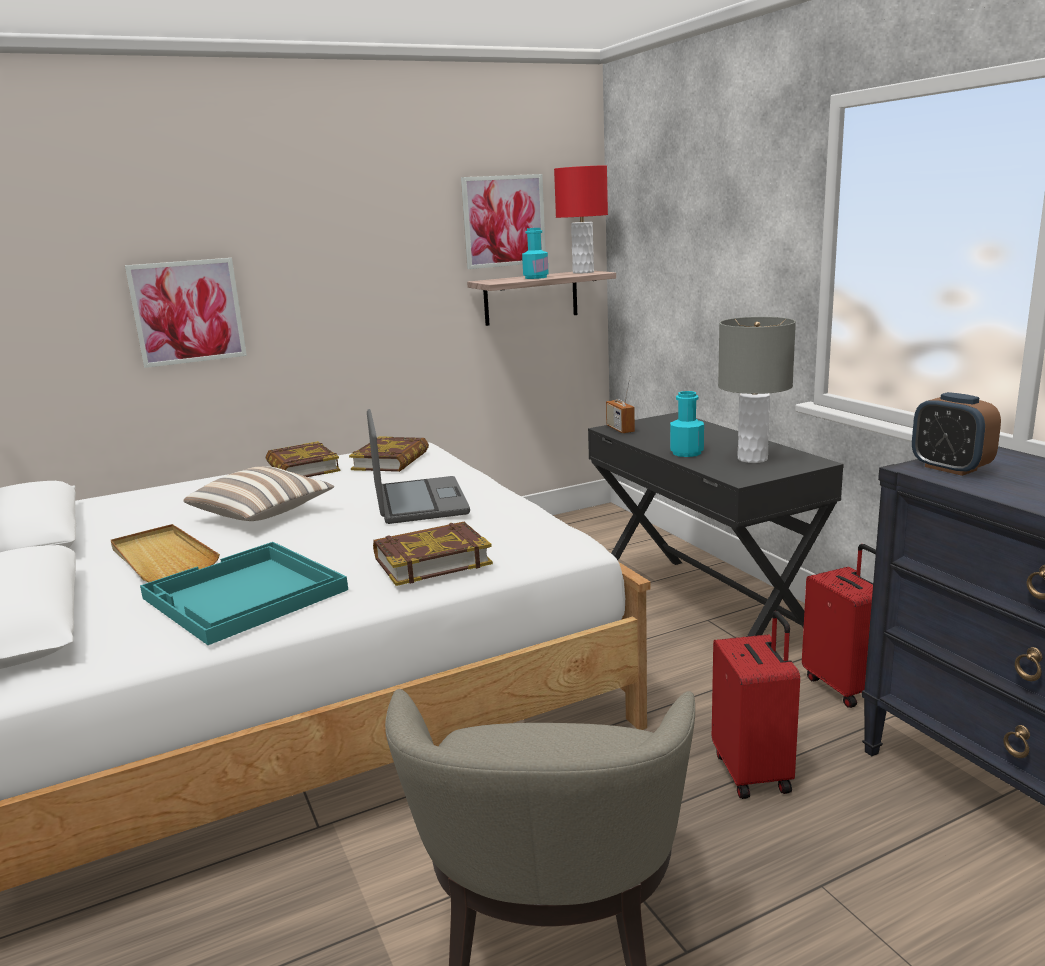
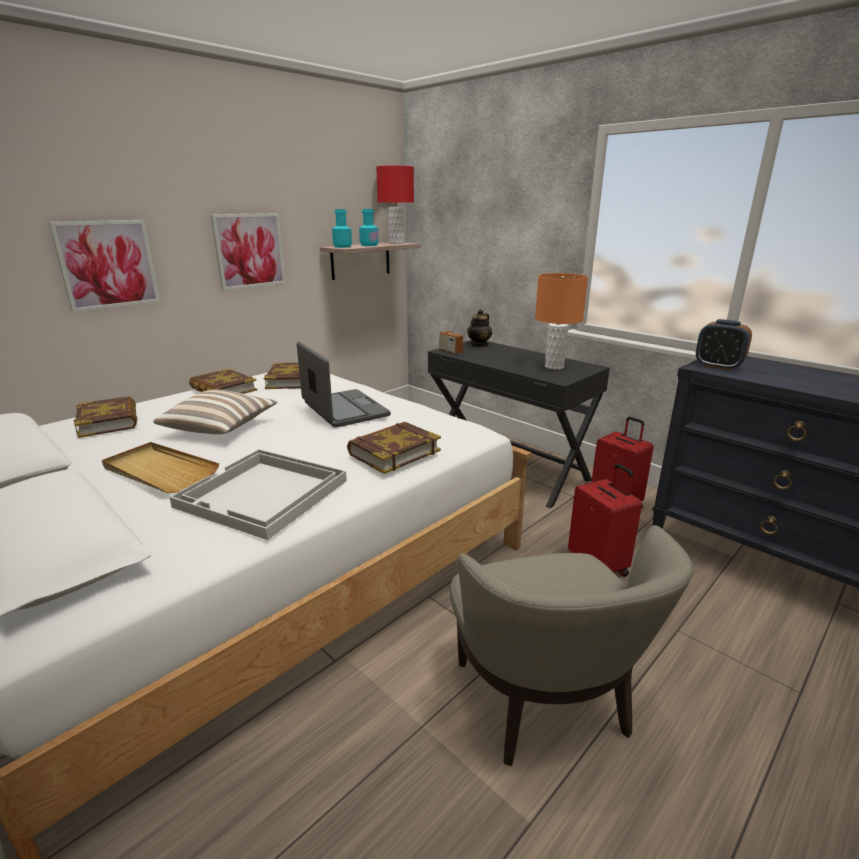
camera: 20 degrees left, 5 degrees up
turquoise tray [140,542,348,645] -> white tray [169,449,347,540]
picture [461,174,546,269] -> picture moved to [211,213,286,291]
turquoise bottle [670,391,704,457] -> turquoise bottle moved to [332,209,352,248]
grey table lamp [718,317,796,463] -> orange table lamp [535,273,588,370]
none -> book [74,396,137,438]
none -> teapot [467,309,492,347]

